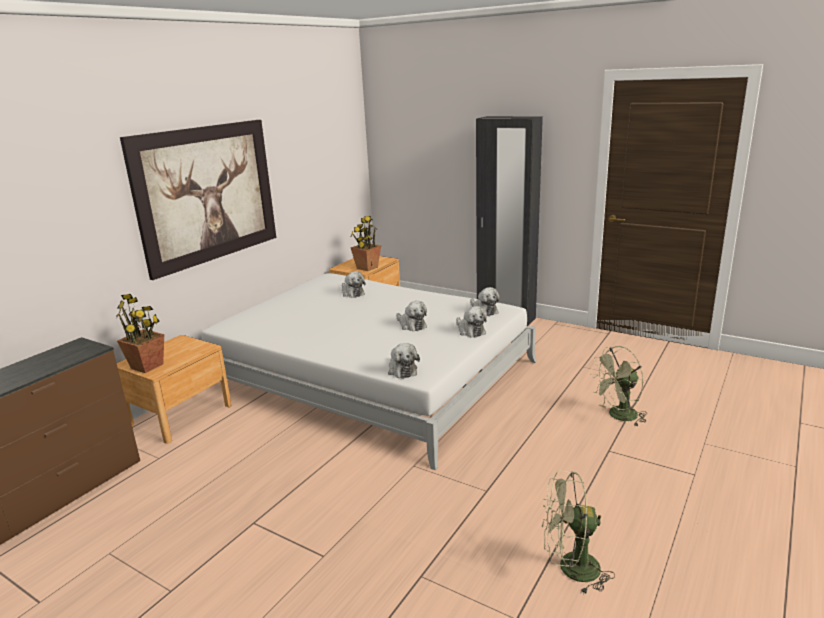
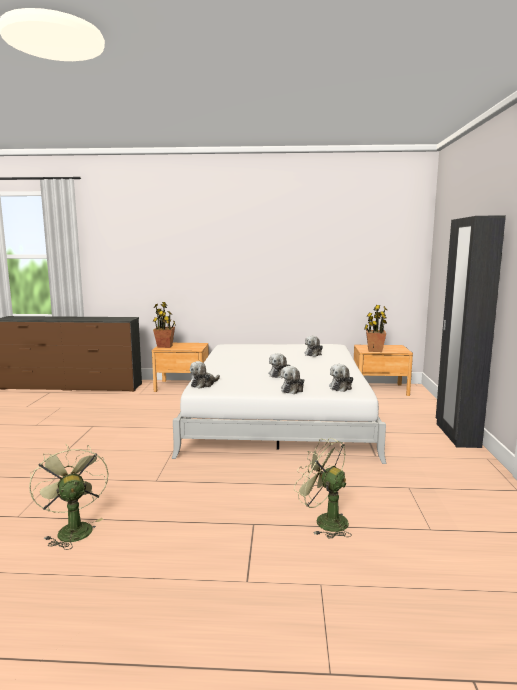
camera: 60 degrees right, 10 degrees down
picture [120,120,276,280] -> none

